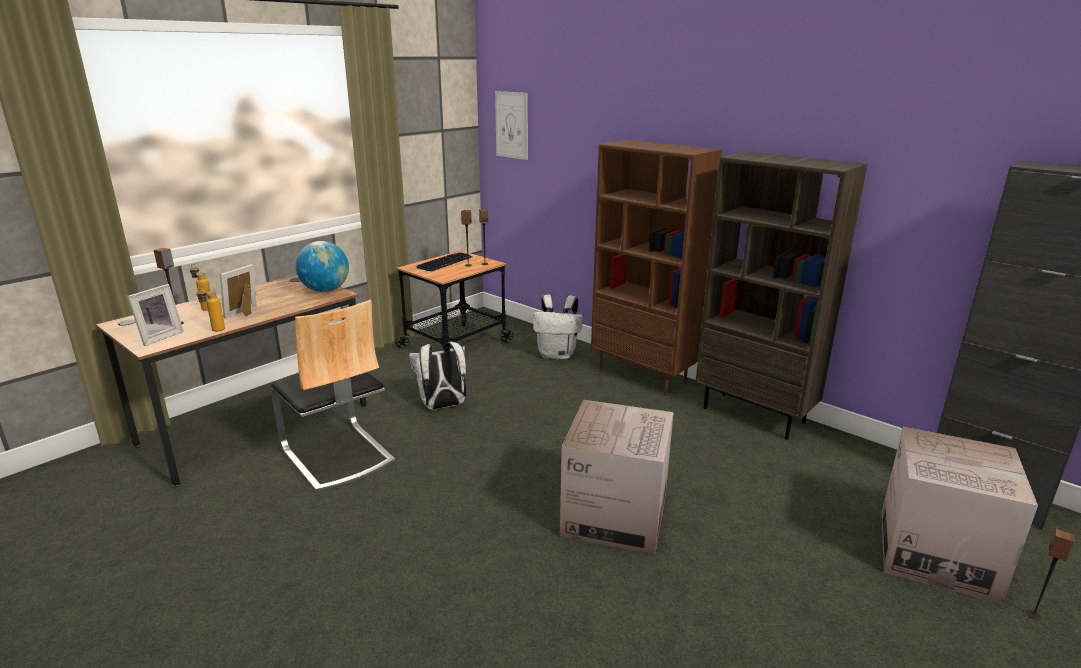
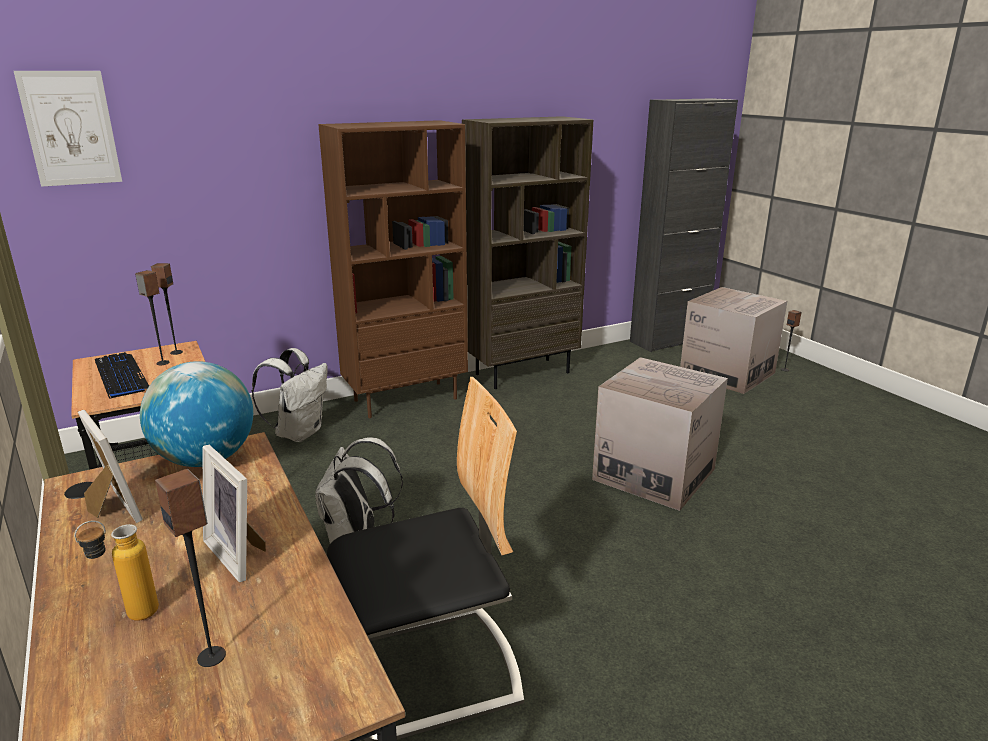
camera: 70 degrees left, 0 degrees up
picture frame [127,284,184,346] -> picture frame moved to [78,410,143,523]
bottle [196,286,225,332] -> none

